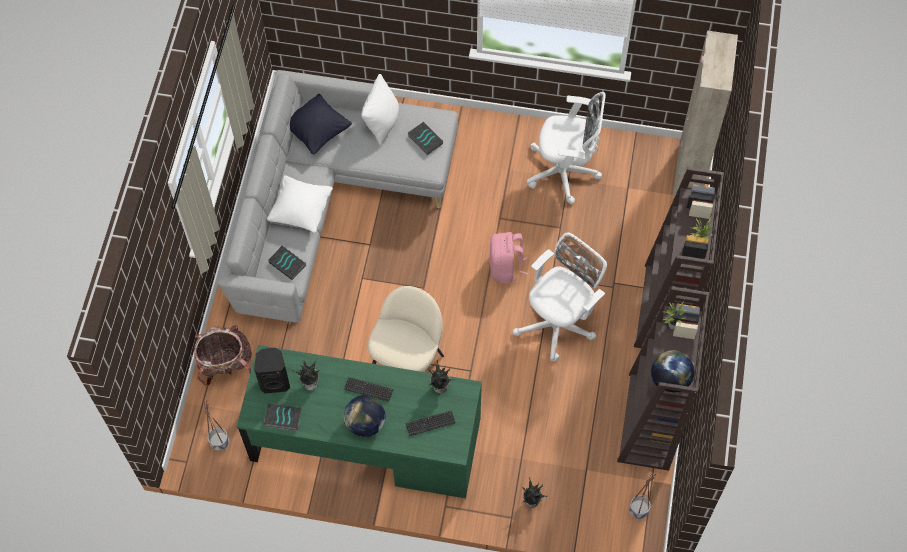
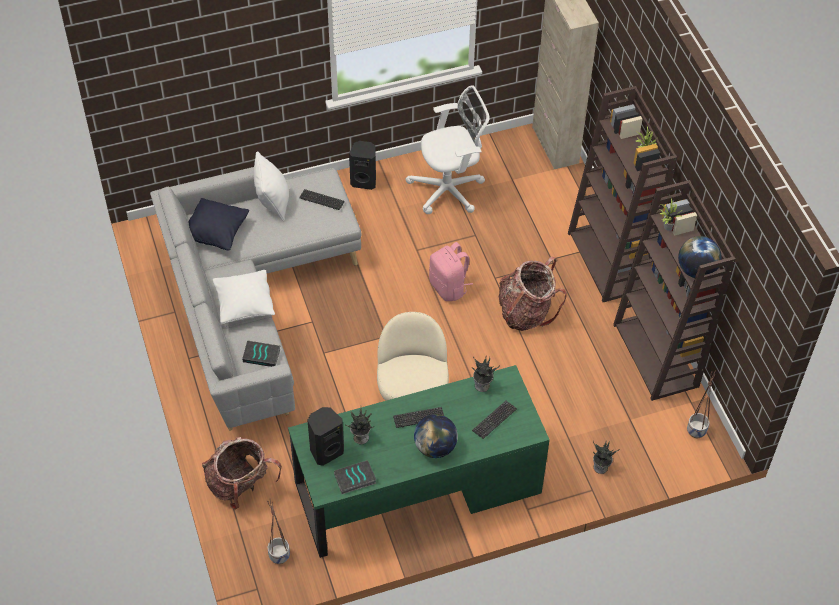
camera: 30 degrees left, 10 degrees down
book [408,122,443,155] -> keyboard [299,189,345,210]
white office chair [512,232,607,362] -> backpack [498,256,567,331]
none -> black speaker [349,141,376,190]

